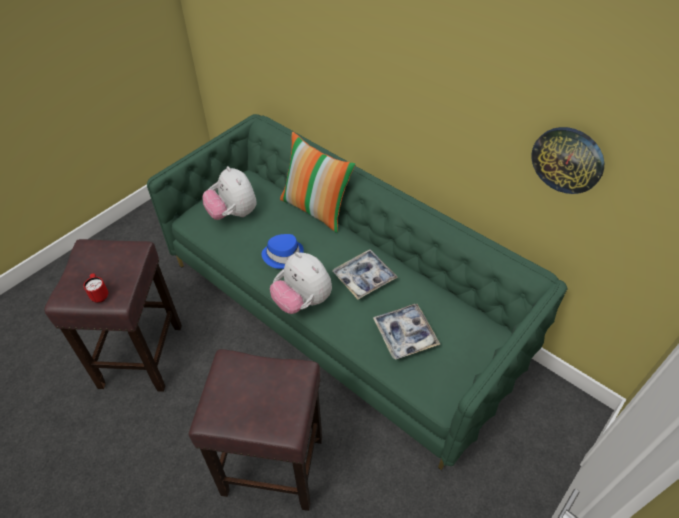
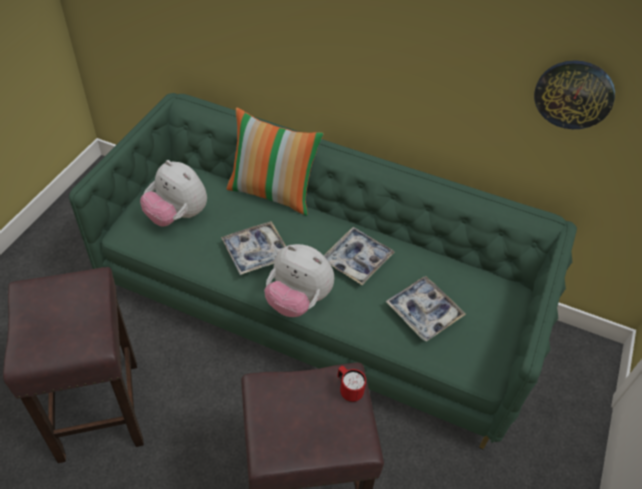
camera: 20 degrees left, 0 degrees up
red mug [83,273,108,303] -> red mug moved to [337,366,366,402]
blue hat [261,234,304,269] -> tray [221,221,286,275]

